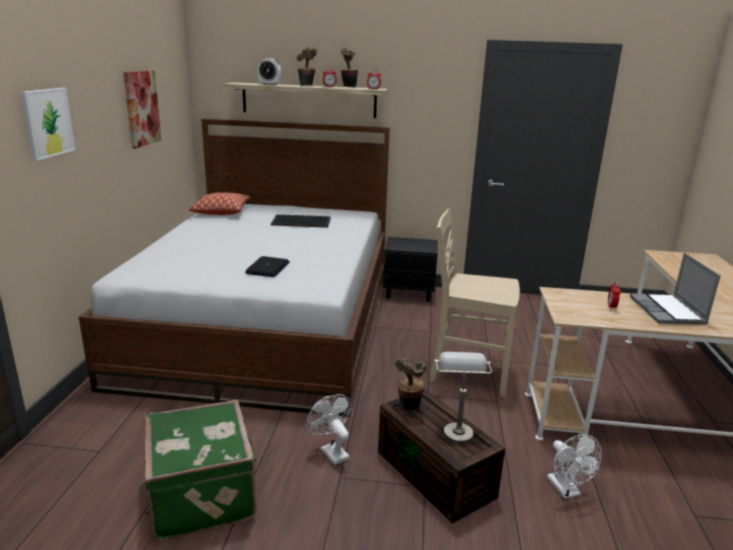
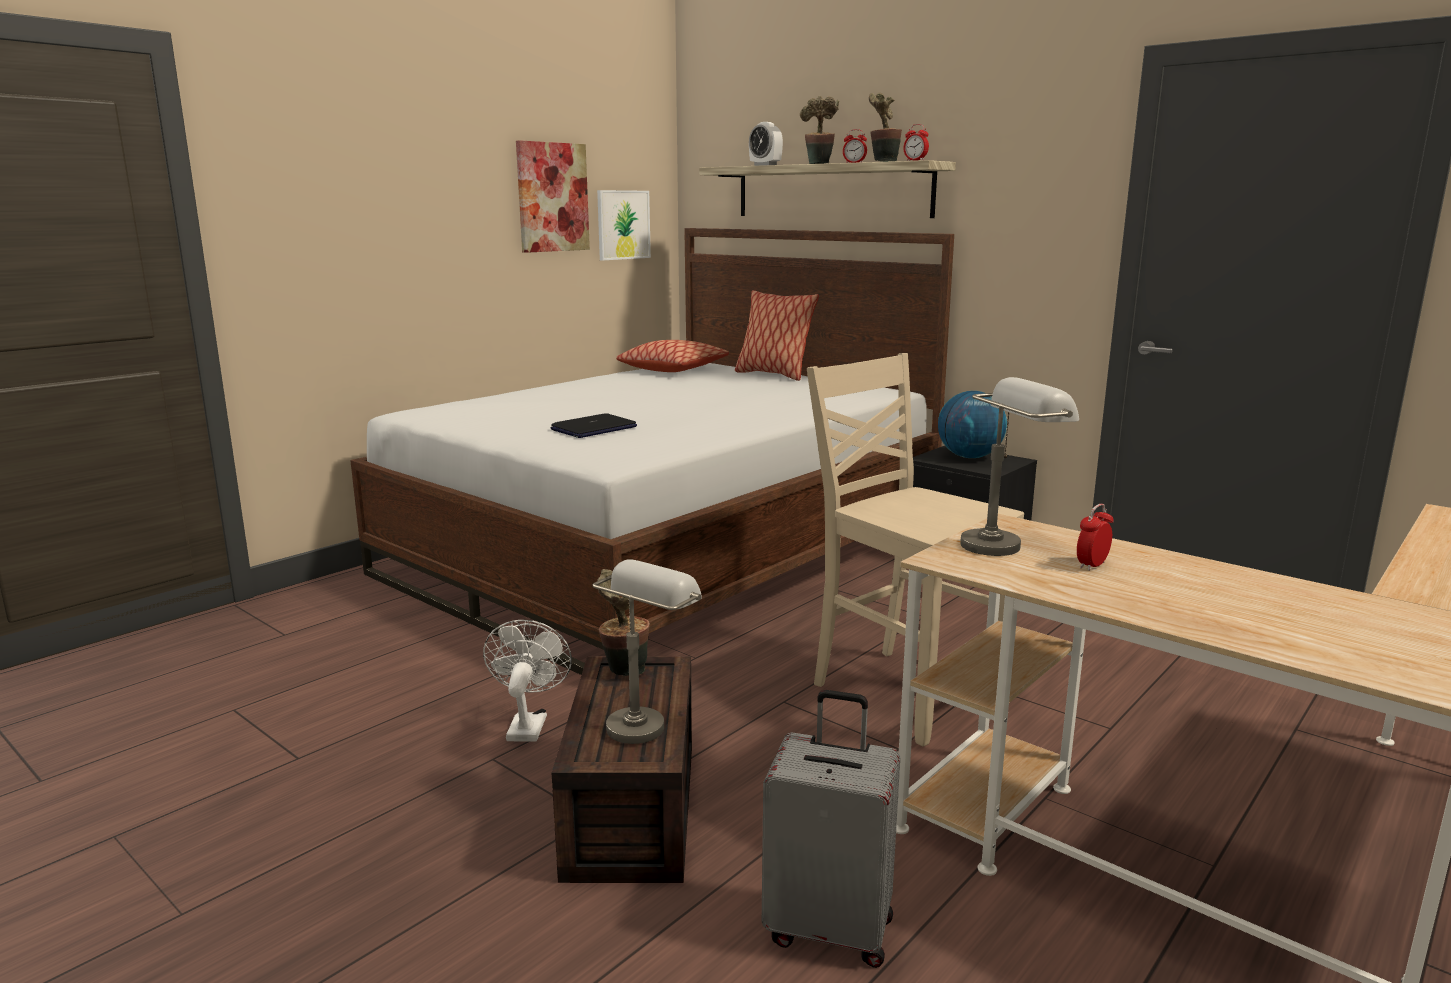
camera: 35 degrees right, 5 degrees down
picture [21,88,75,161] -> picture moved to [597,190,651,261]
green suitcase [145,400,258,541] -> none
tray [271,214,331,228] -> none
white fan [547,434,602,499] -> grey suitcase [762,690,900,968]
laptop [630,253,720,325] -> none
none -> pillow [735,290,819,381]
none -> globe [938,391,1007,458]
none -> grey table lamp [960,377,1079,556]

